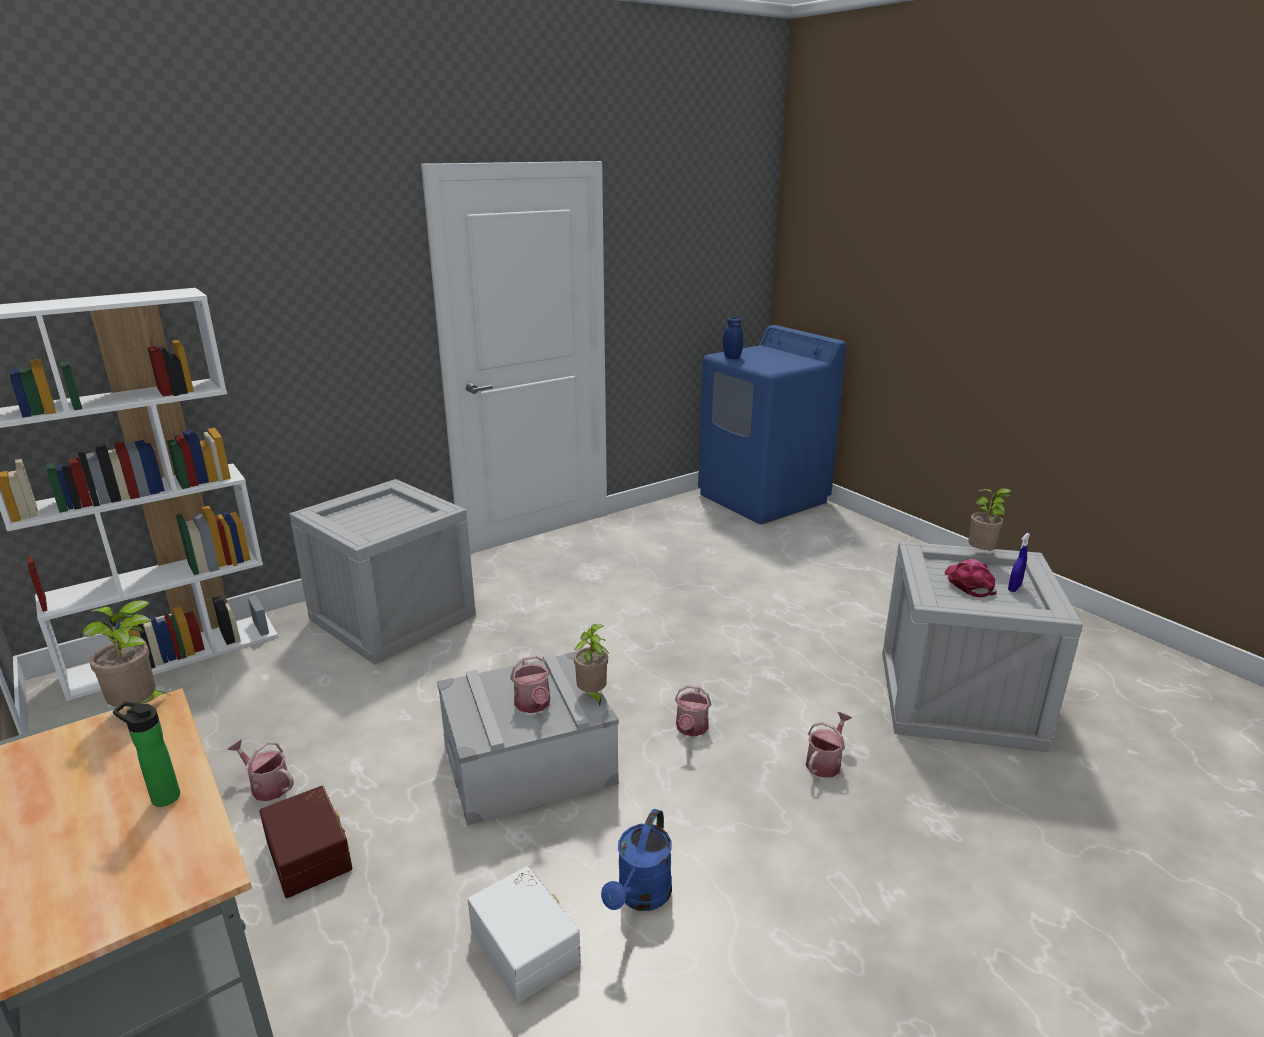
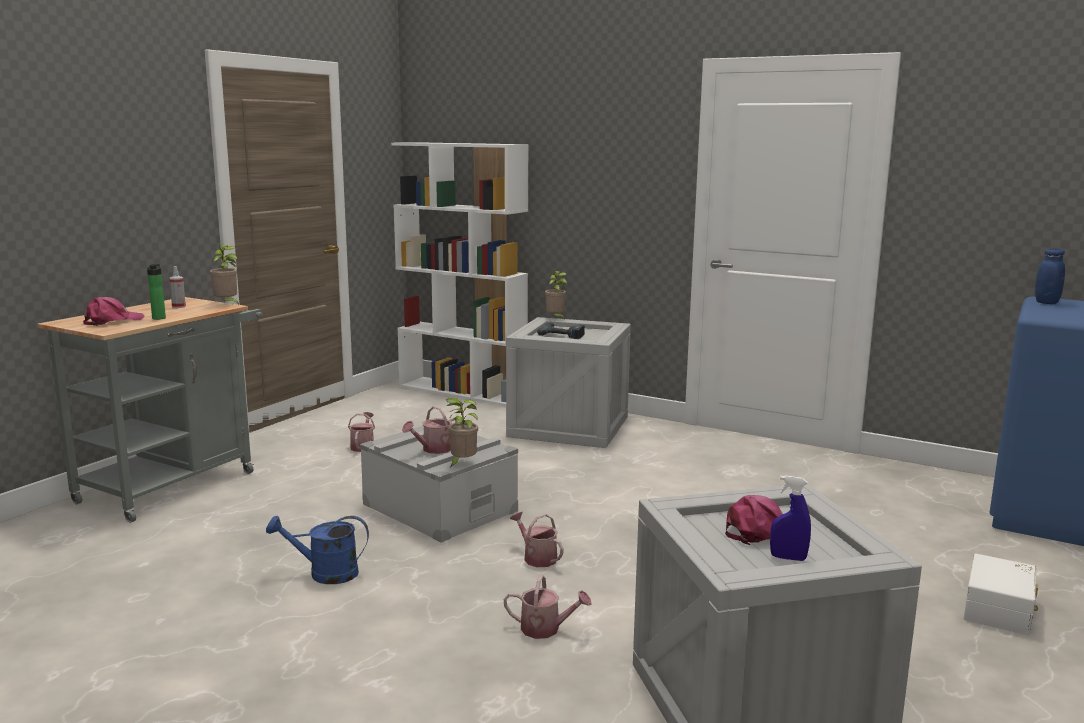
camera: 65 degrees right, 10 degrees down
brown storage box [259,786,352,898] -> none
white storage box [468,866,581,1003] -> white storage box moved to [964,554,1038,635]
watering can [675,685,711,737] -> watering can turned 60 degrees clockwise [510,512,564,567]
potted plant [968,488,1012,551] -> potted plant moved to [545,271,567,320]
none -> pink cap [83,297,145,326]
none -> spray bottle [169,266,186,308]
none -> power drill [537,323,585,339]

